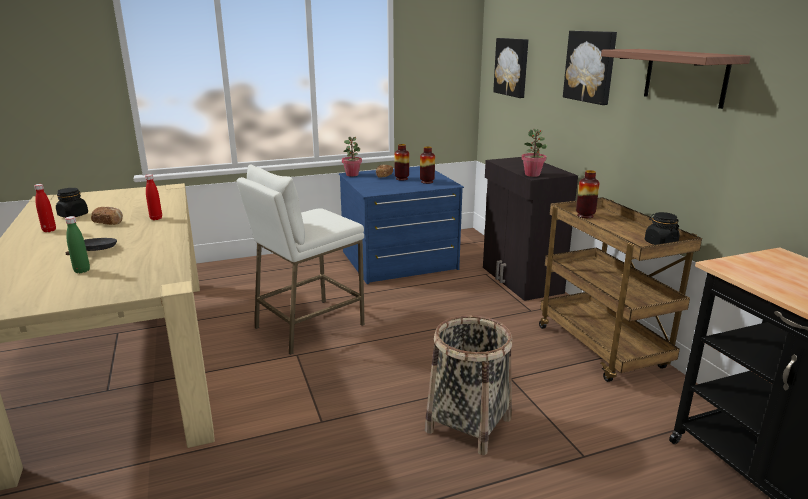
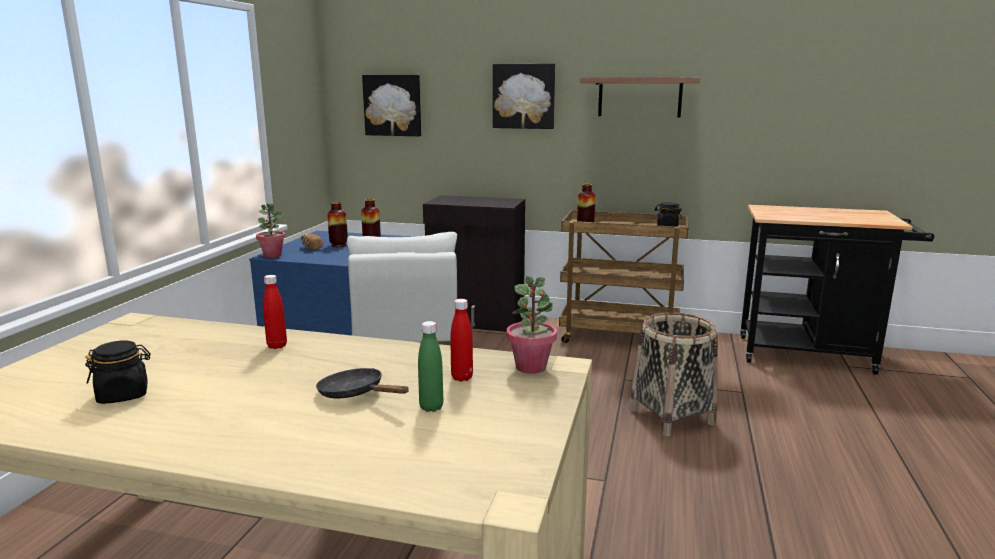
camera: 55 degrees left, 5 degrees down
red bottle [34,184,56,232] -> red bottle moved to [450,299,473,382]
bread [91,207,123,225] -> none
potted plant [521,129,548,177] -> potted plant moved to [507,276,557,374]

